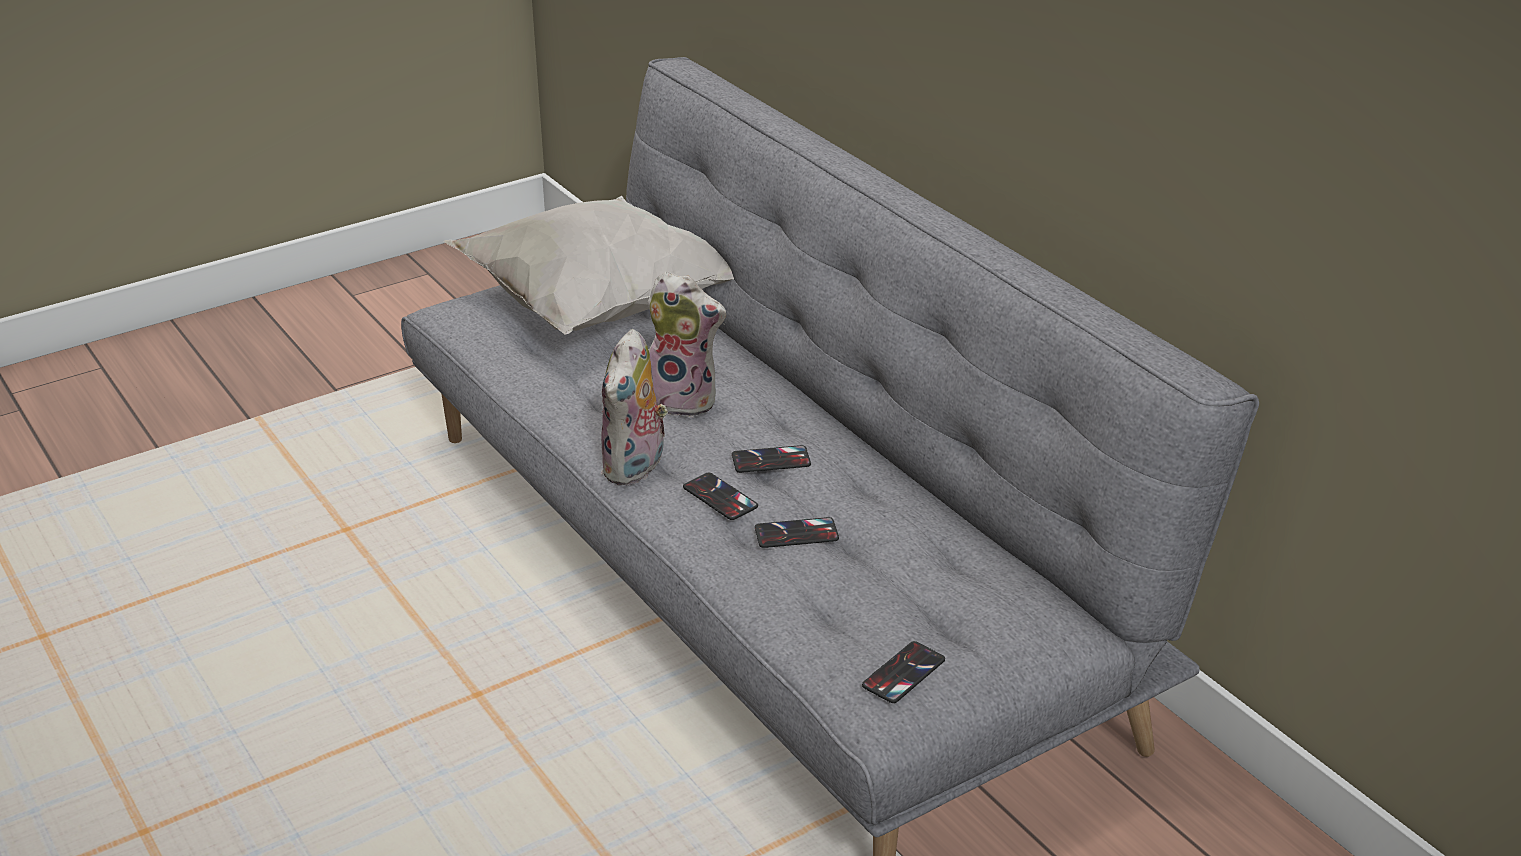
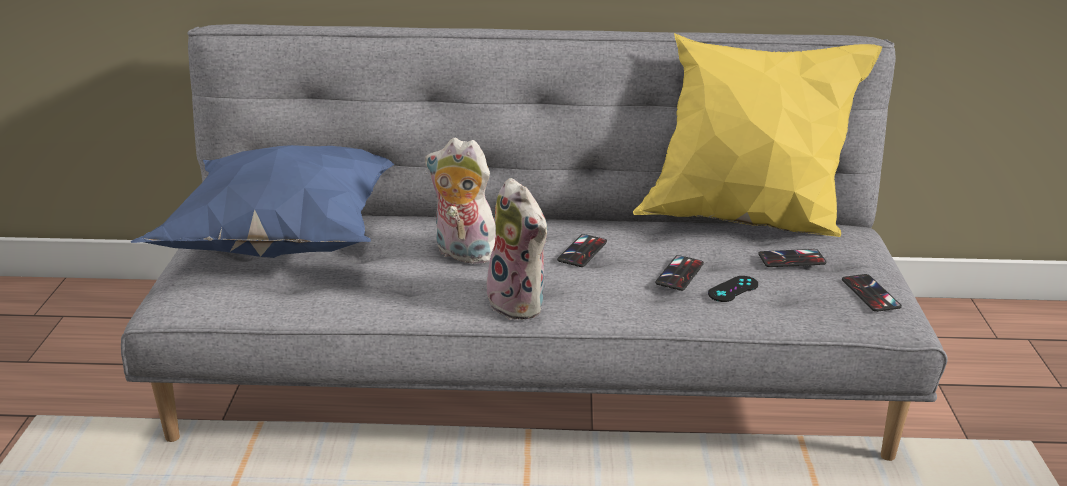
camera: 55 degrees left, 5 degrees down
white pillow [443,195,734,335] -> blue pillow [131,145,394,258]
plush toy [647,271,726,418] -> plush toy turned 120 degrees counterclockwise [425,138,496,264]
phone [683,472,758,520] -> phone moved to [758,249,827,267]
none -> yellow pillow [633,33,882,237]
none -> black game controller [708,276,758,302]

